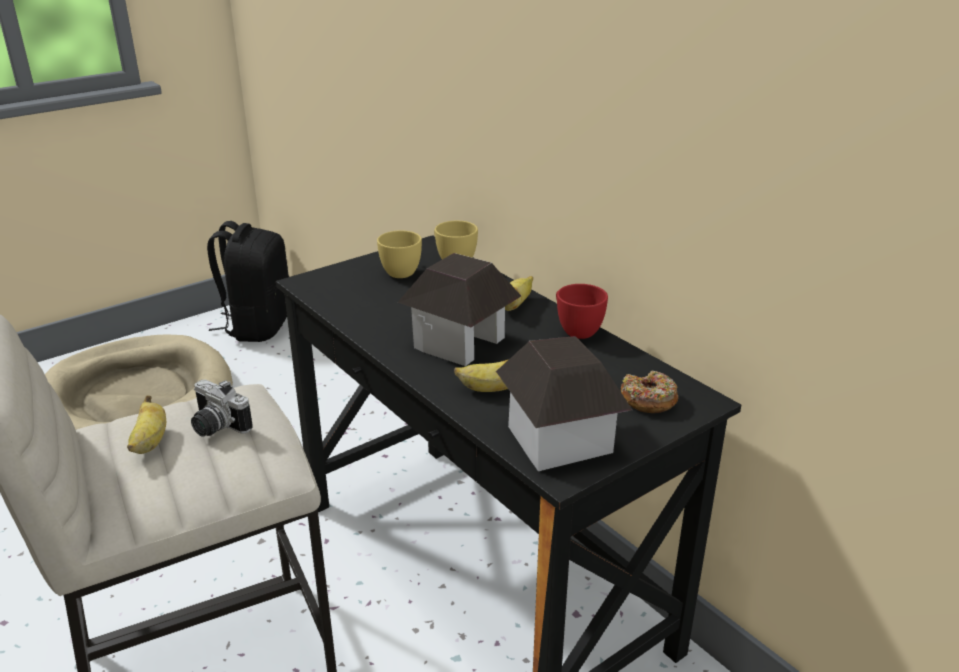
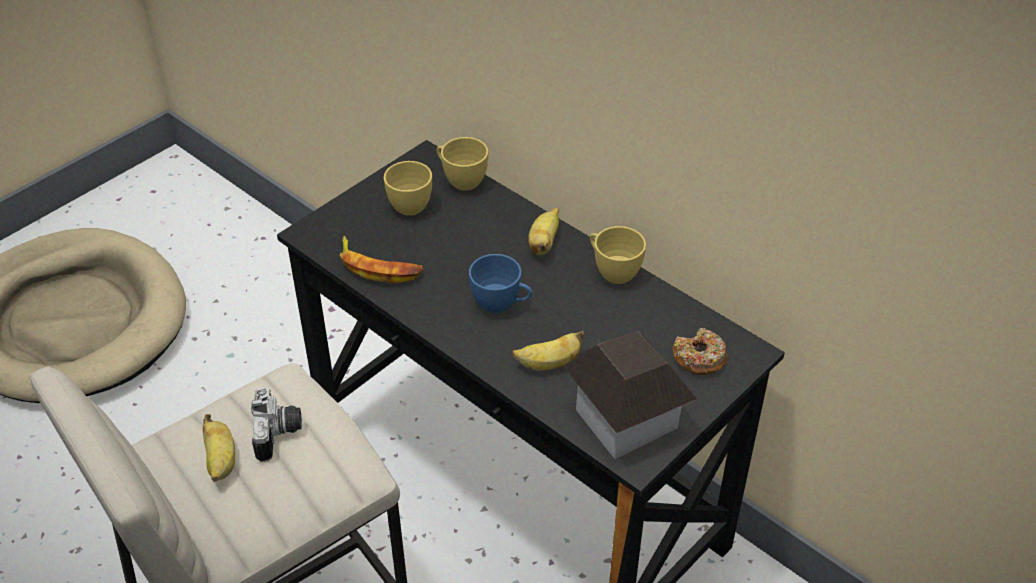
camera: 10 degrees left, 15 degrees up
camera [191,379,252,437] -> camera turned 120 degrees counterclockwise [251,386,302,462]
black backpack [207,221,289,342] -> none
toy house [398,253,521,366] -> blue cup [469,254,532,313]
red cup [556,284,608,339] -> yellow cup [590,226,646,284]
none -> banana [340,236,424,283]

